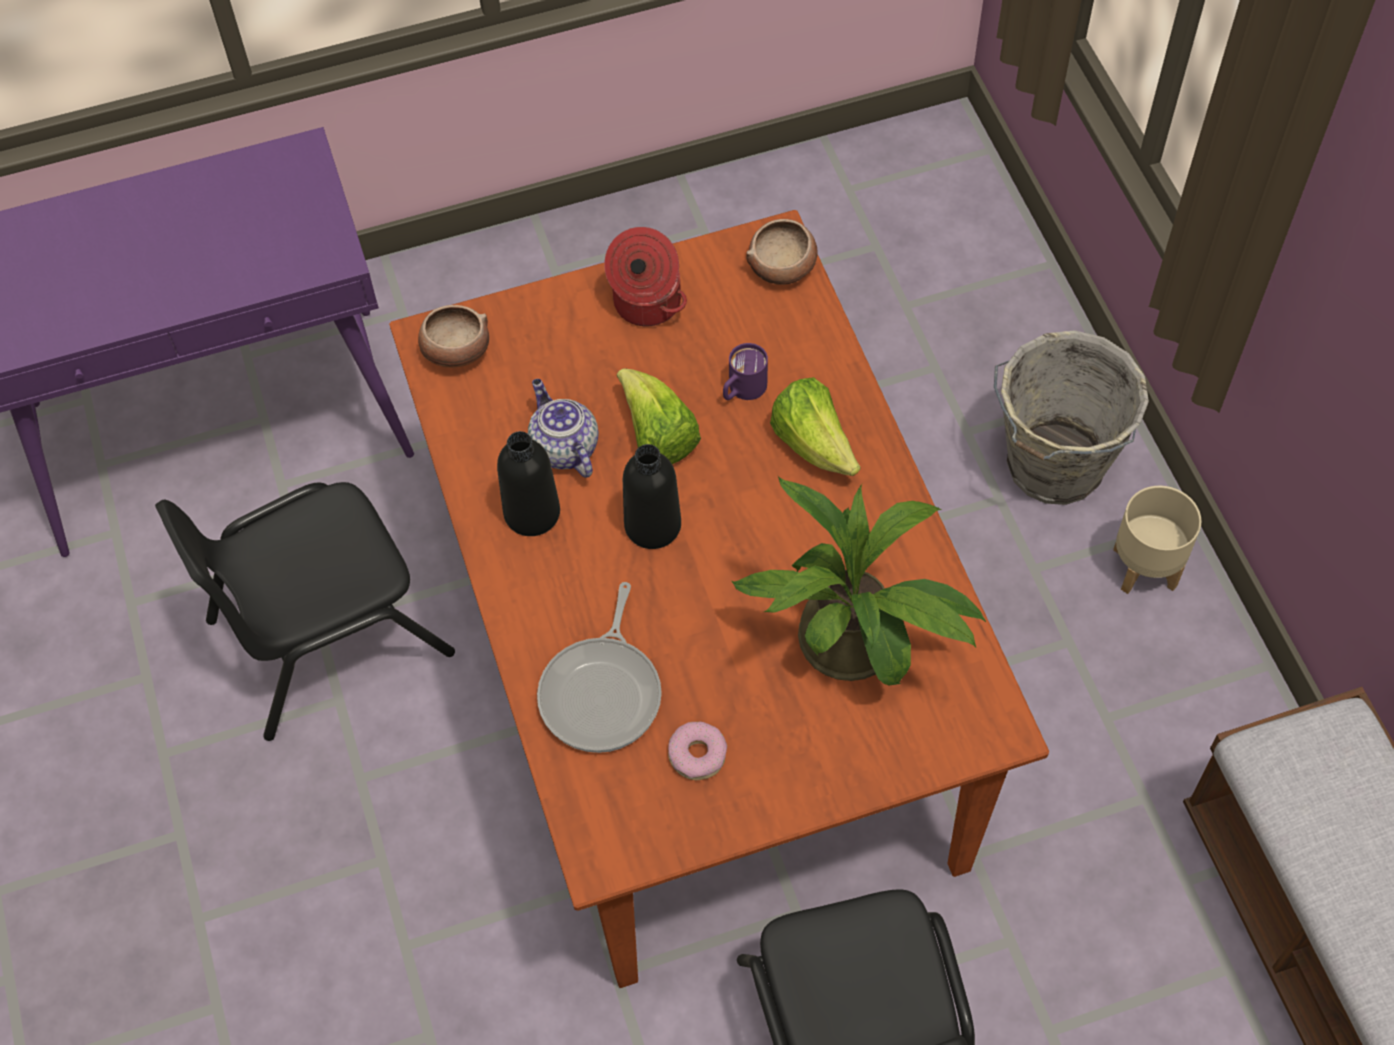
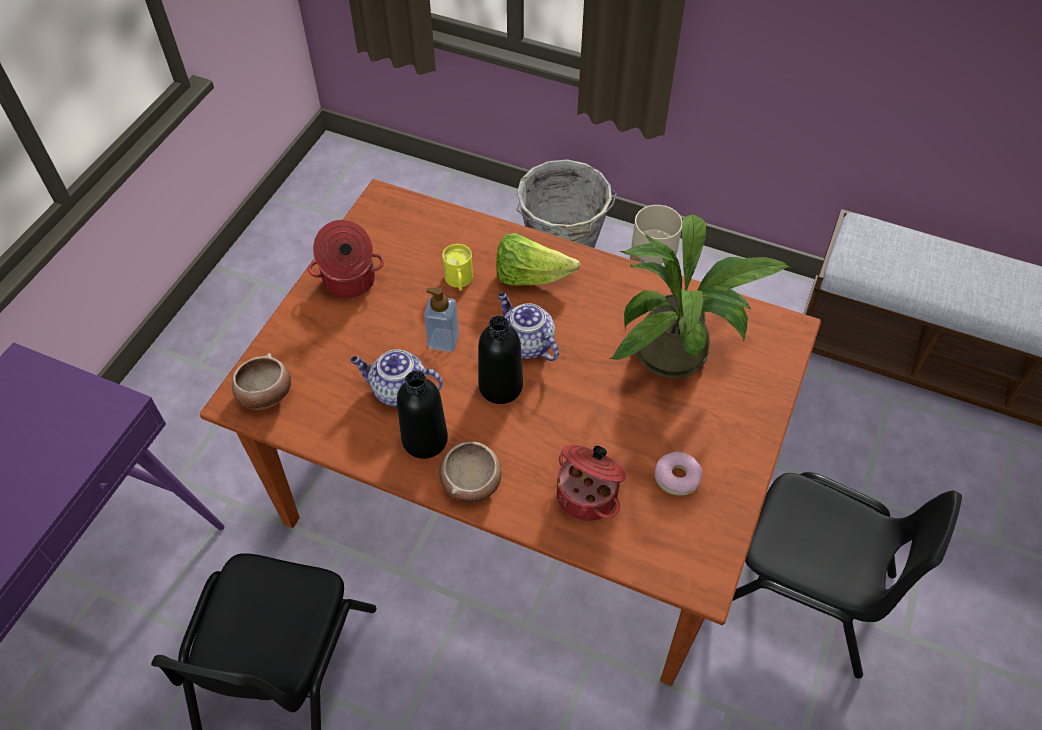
camera: 50 degrees left, 5 degrees down
frying pan [537,582,662,753] -> cooking pot [557,445,627,521]
lettuce [617,368,701,464] -> soap dispenser [424,288,459,352]
purple mug [723,343,768,400] -> yellow mug [442,244,473,291]
bowl [746,219,818,285] -> bowl moved to [439,441,502,503]
none -> teapot [498,292,559,361]

